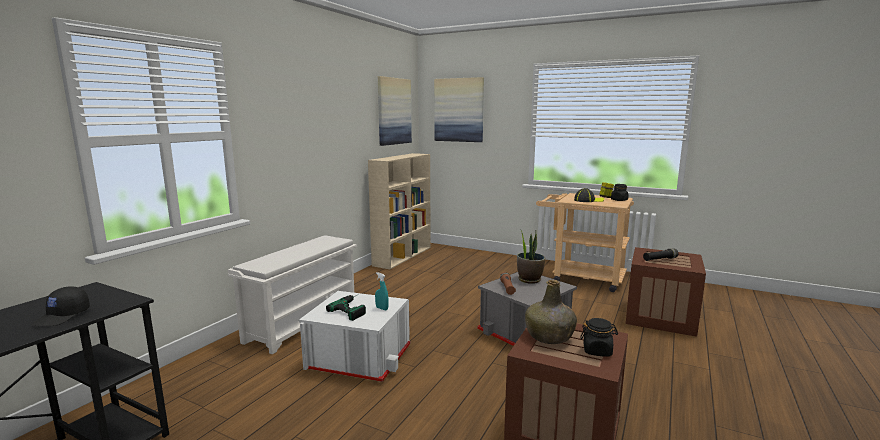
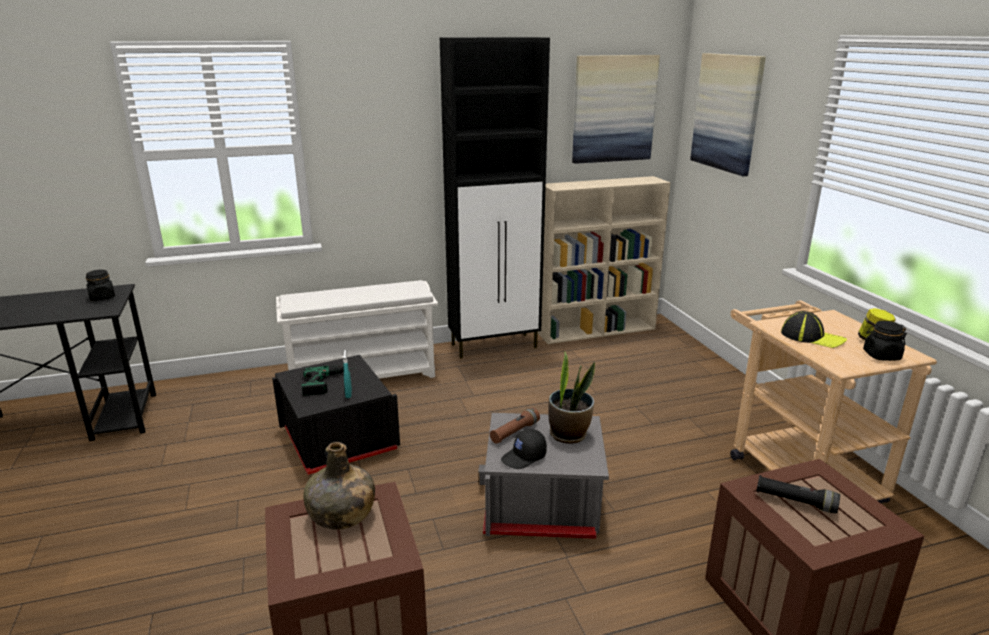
camera: 45 degrees right, 10 degrees up
black cap [31,286,90,326] -> black cap moved to [501,429,547,469]
white storage box [299,291,410,382] -> black storage box [272,355,400,475]
black jar [580,318,618,357] -> black jar moved to [86,269,115,301]
none -> black cabinet [440,37,550,359]

